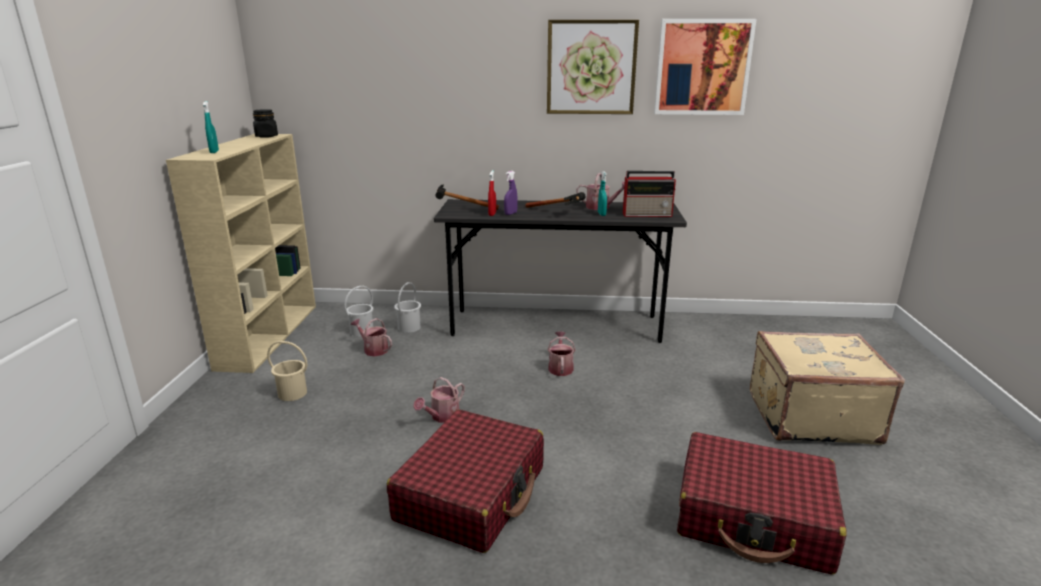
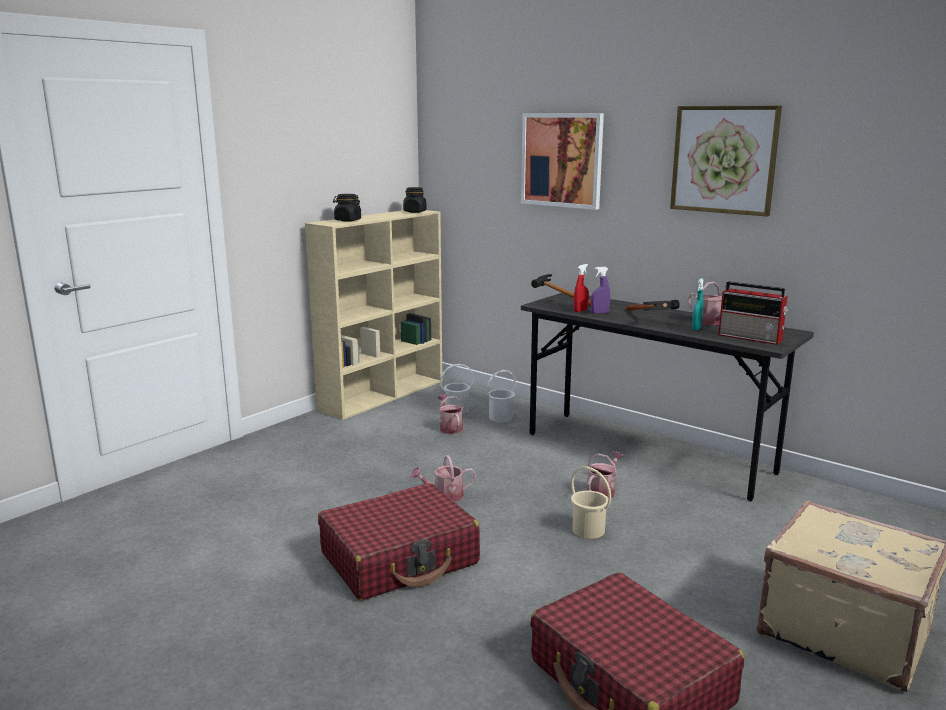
camera: 35 degrees right, 5 degrees down
turquoise spray bottle [203,101,219,153] -> black jar [333,194,361,222]
beige bucket [267,341,307,401] -> beige bucket moved to [571,466,611,539]
picture [654,19,757,115] -> picture moved to [521,113,604,210]

